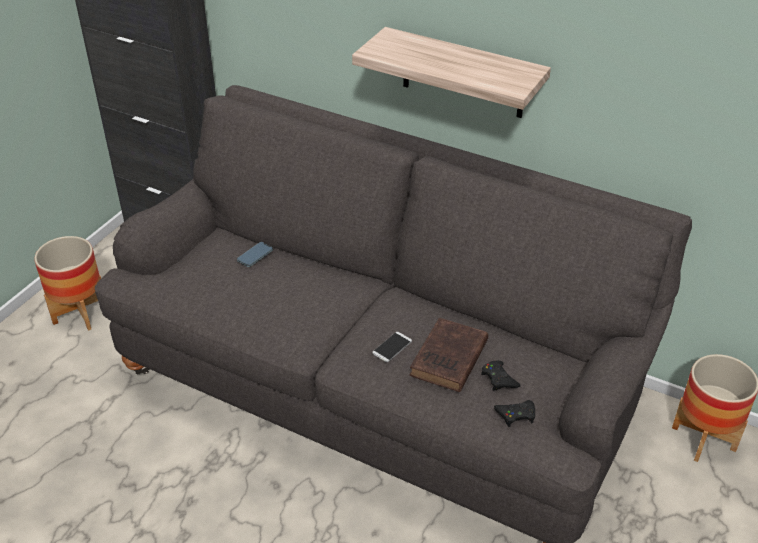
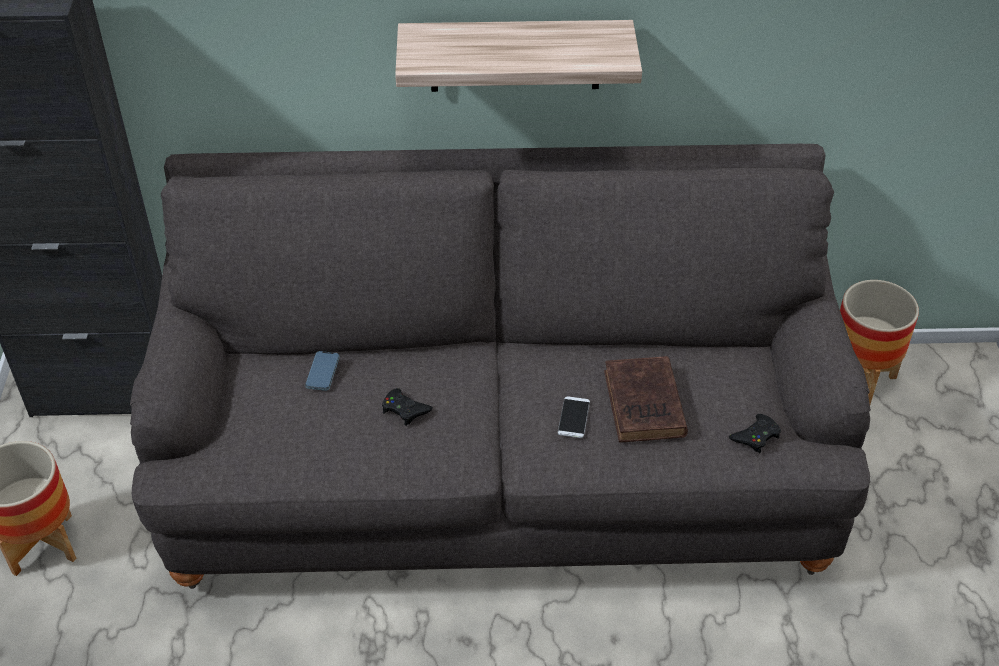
camera: 30 degrees left, 5 degrees up
black game controller [481,360,521,391] -> black game controller moved to [382,388,433,426]

